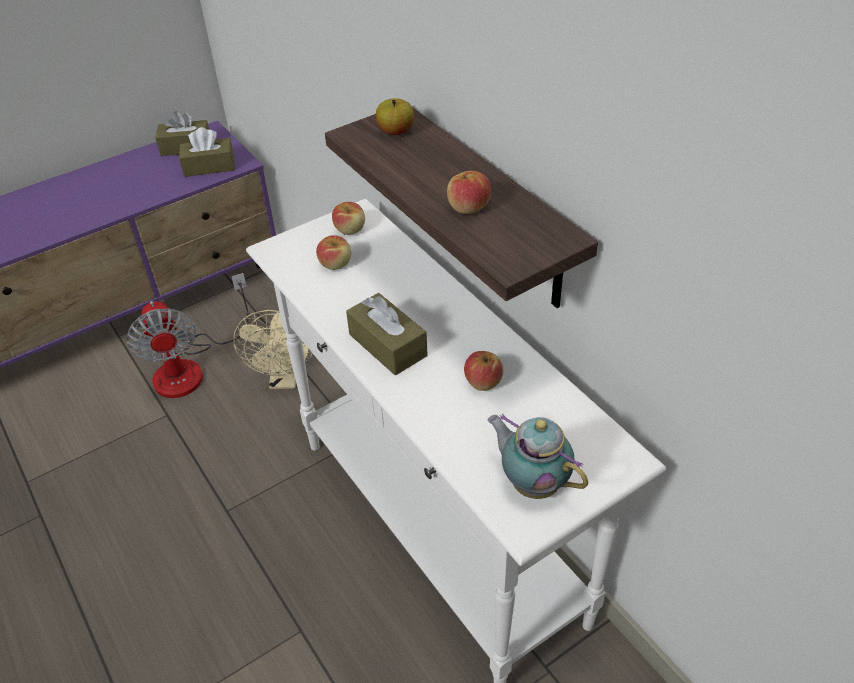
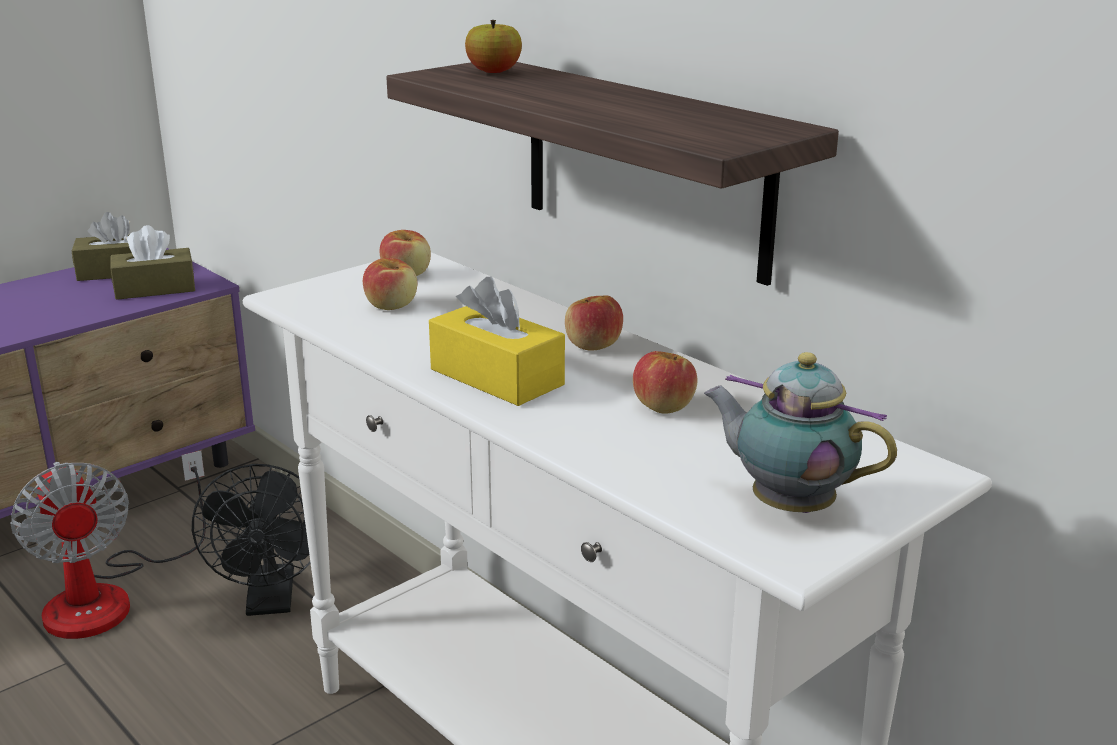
camera: 10 degrees left, 20 degrees down
beige fan [233,310,313,389] -> black fan [192,464,310,616]
brown tissue box [346,293,428,375] -> yellow tissue box [429,277,565,406]
apple [447,171,491,214] -> apple moved to [565,295,623,351]

